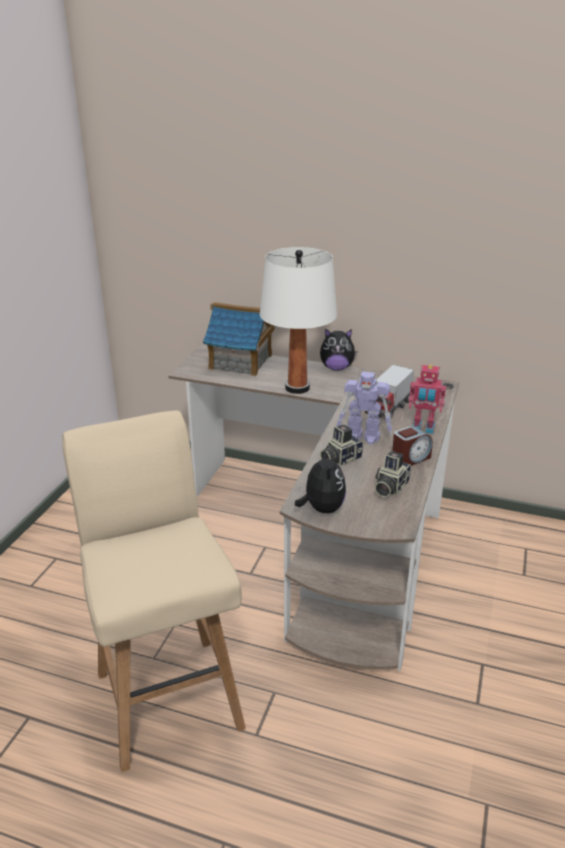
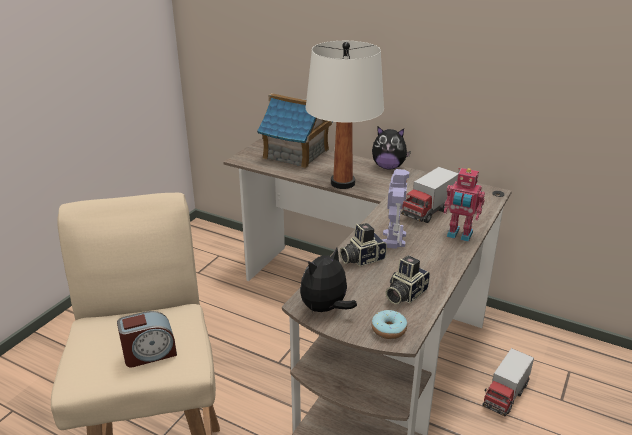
camera: 10 degrees right, 0 degrees up
plush toy [295,448,346,513] -> plush toy turned 135 degrees counterclockwise [300,248,357,314]
toy robot [337,371,392,444] -> toy robot turned 105 degrees counterclockwise [382,169,409,249]
alarm clock [392,426,433,466] -> alarm clock moved to [117,311,177,367]
none -> donut [371,310,407,339]
none -> toy truck [482,348,534,416]

